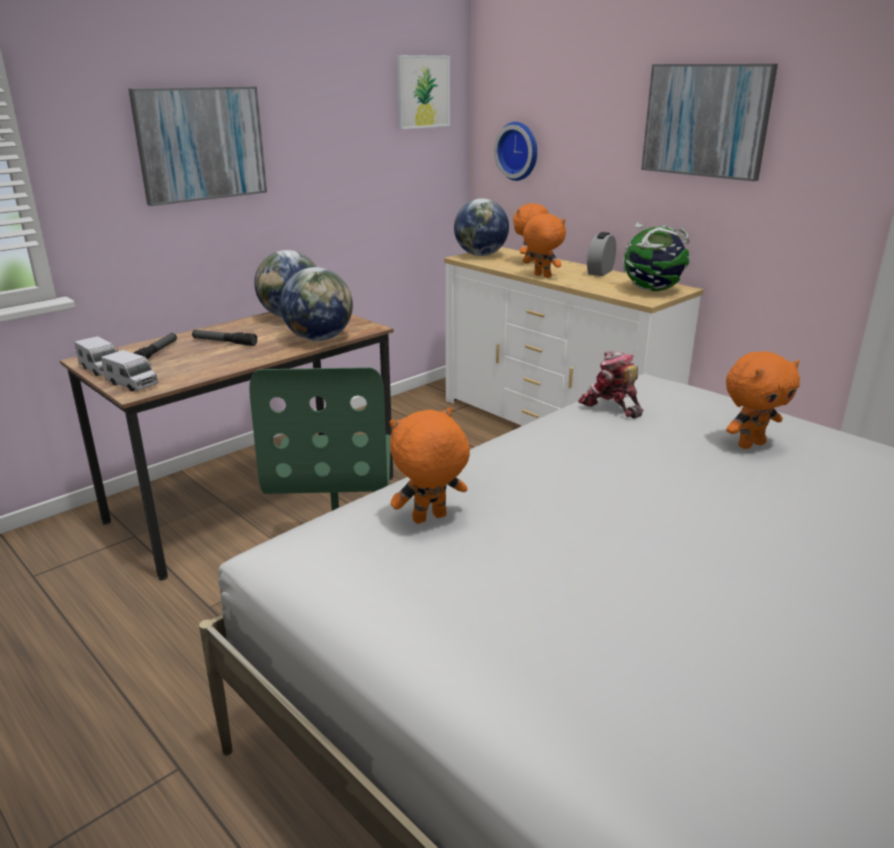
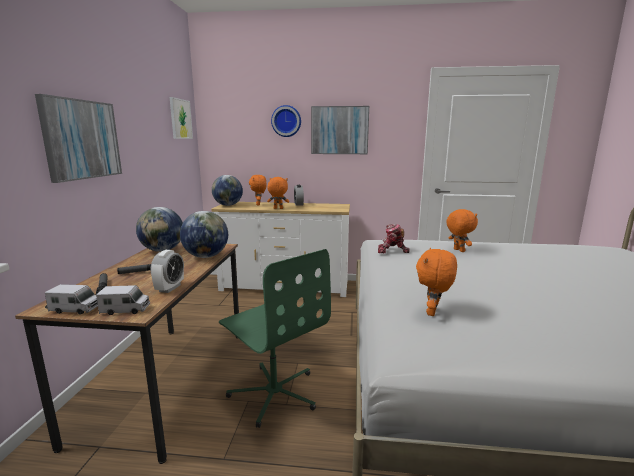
camera: 40 degrees left, 10 degrees down
wall clock [494,122,537,181] -> wall clock moved to [271,105,301,137]
globe [623,222,691,291] -> none
orange plush toy [726,351,800,449] -> orange plush toy turned 45 degrees counterclockwise [446,209,478,252]
none -> alarm clock [151,250,184,293]

